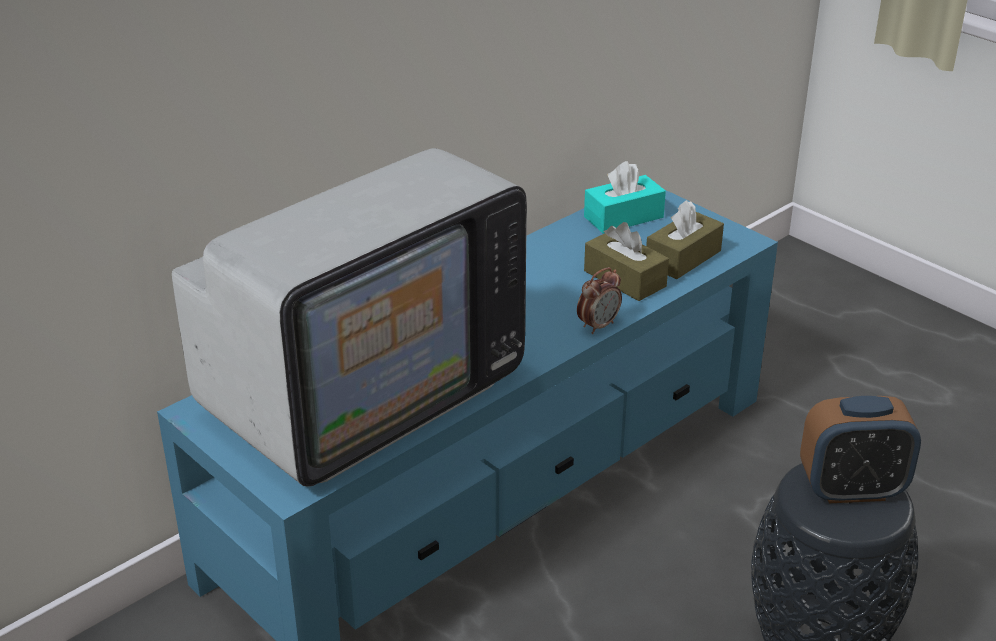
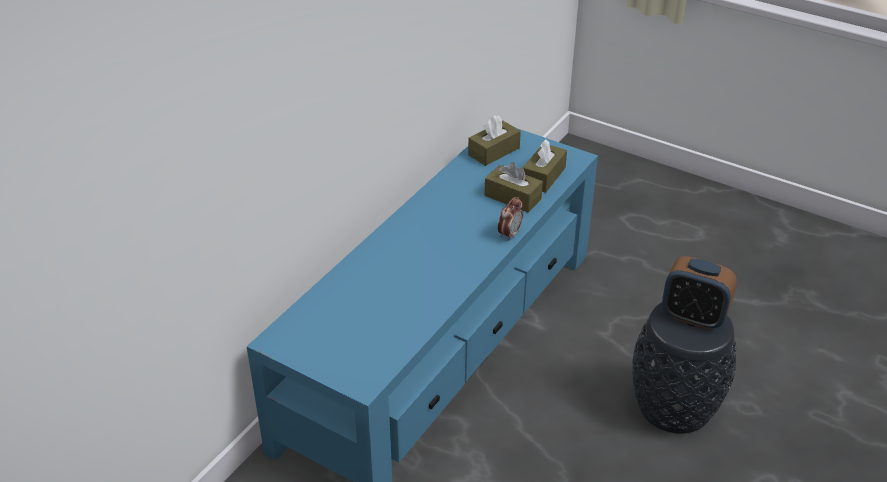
camera: 15 degrees left, 5 degrees up
television [172,148,527,487] -> none
turquoise tissue box [584,161,666,234] -> brown tissue box [468,115,521,166]
alarm clock [800,396,921,503] -> alarm clock turned 45 degrees clockwise [662,256,737,330]

